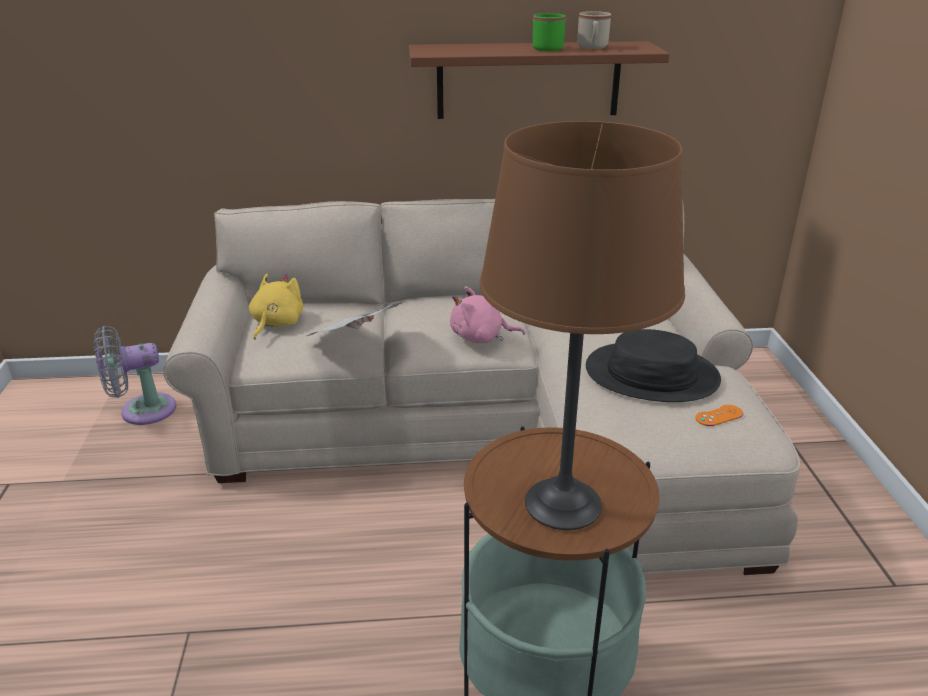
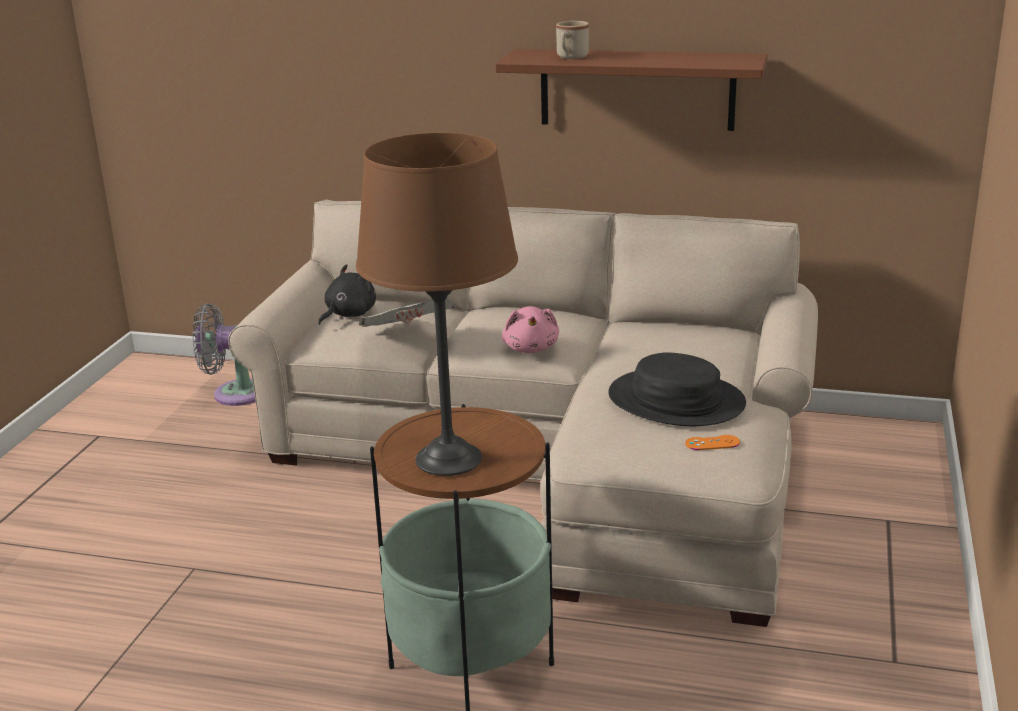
camera: 20 degrees right, 5 degrees down
yellow plush toy [249,274,304,340] -> black plush toy [318,264,376,325]
pink plush toy [450,286,525,343] -> pink plush toy turned 120 degrees counterclockwise [502,306,559,353]
green mug [533,13,566,51] -> none
beige mug [578,11,611,49] -> beige mug moved to [556,21,589,59]

